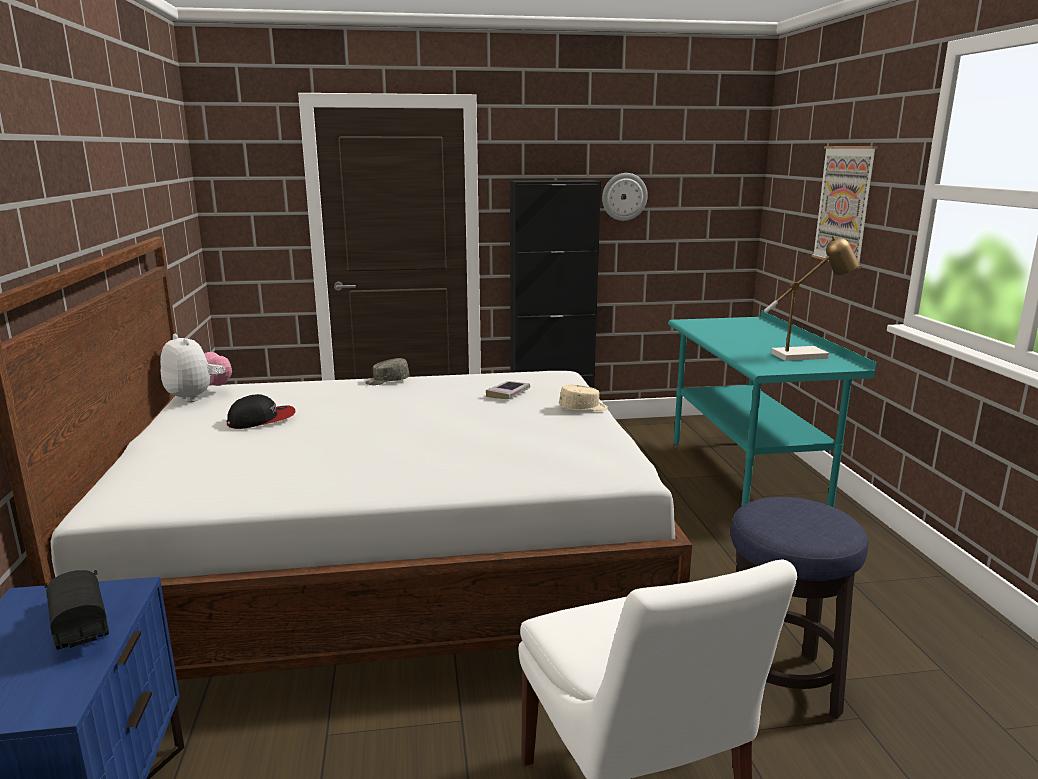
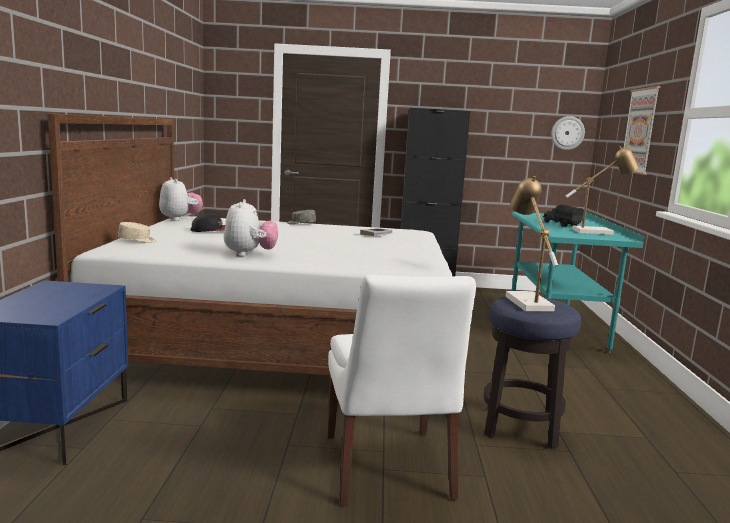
camera: 10 degrees right, 5 degrees down
toy truck [44,570,109,650] -> toy truck moved to [543,205,584,227]
beige cap [559,385,608,411] -> beige cap moved to [118,222,157,243]
wall clock [602,173,648,221] -> wall clock moved to [551,116,585,150]
none -> plush toy [224,199,278,256]
none -> table lamp [506,176,558,311]

